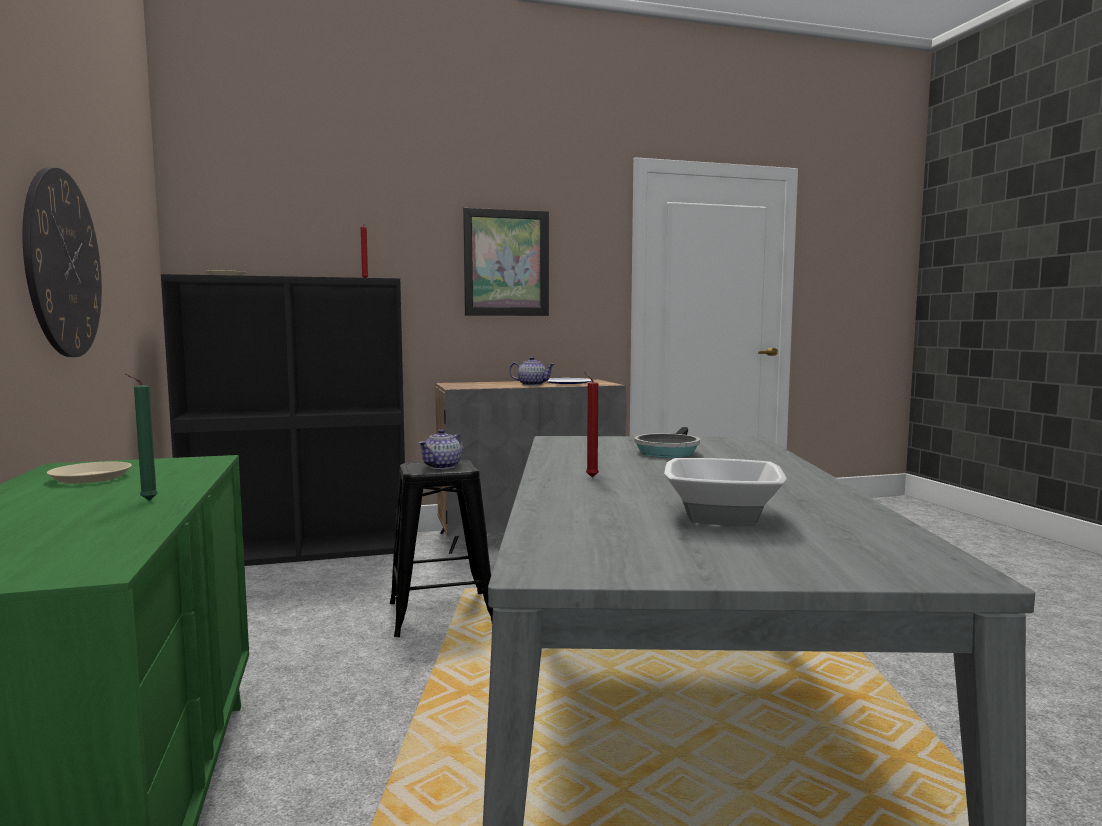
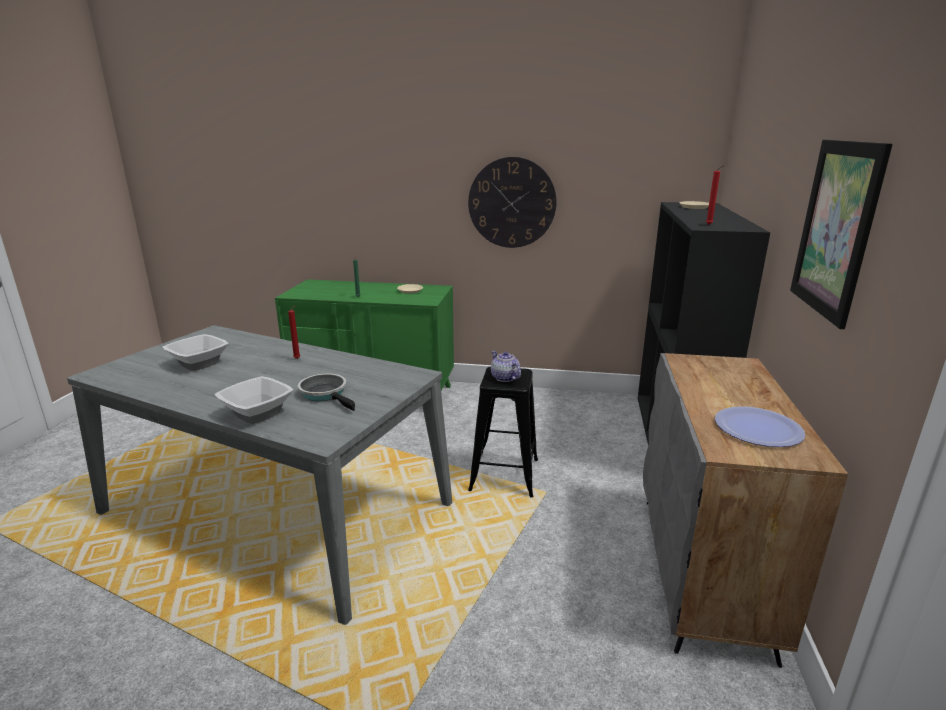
camera: 115 degrees right, 15 degrees up
teapot [509,357,555,386] -> none
none -> bowl [215,376,294,424]

